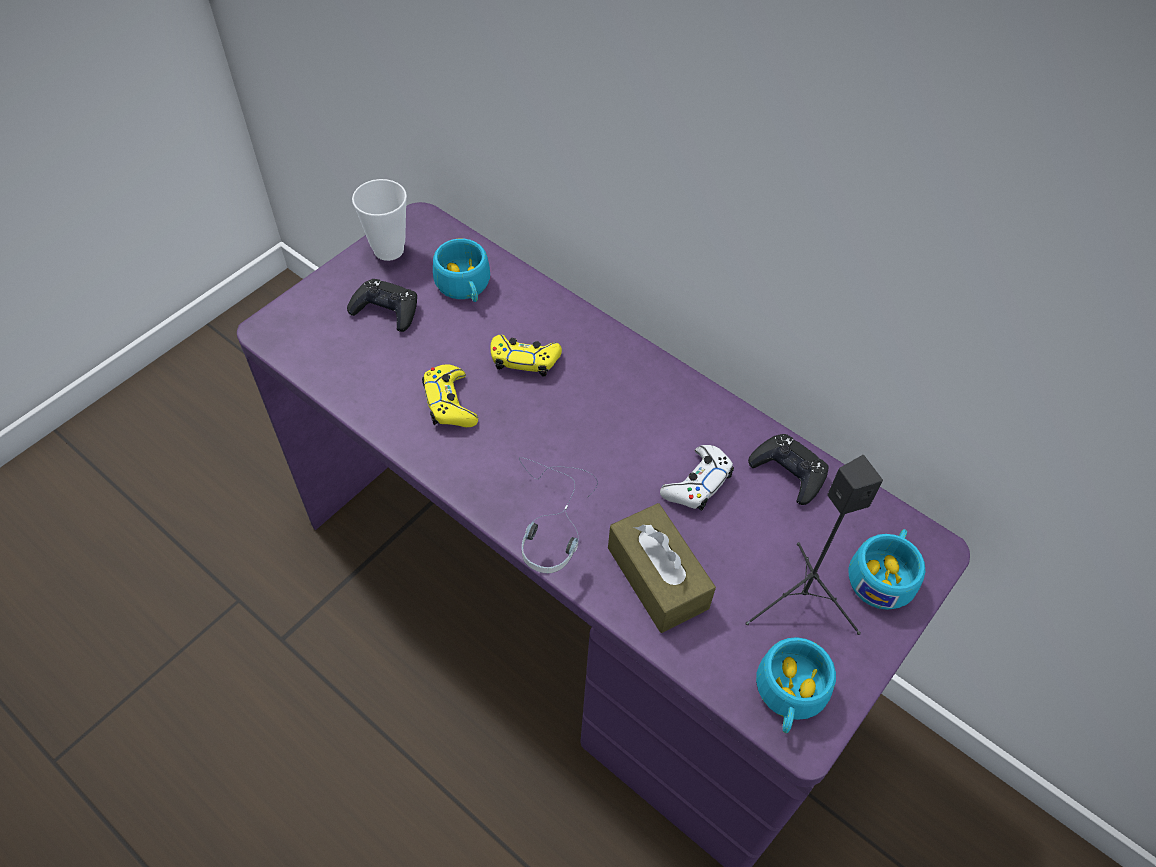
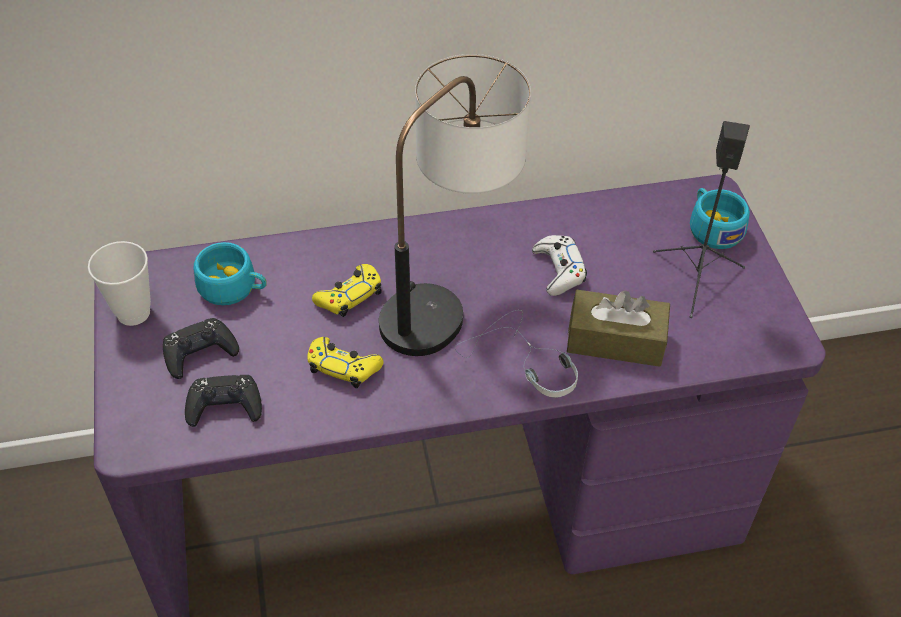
camera: 50 degrees left, 5 degrees down
black game controller [748,434,829,505] -> black game controller moved to [185,375,262,427]
turquoise cup [756,637,836,733] -> none
none -> table lamp [379,54,531,356]

